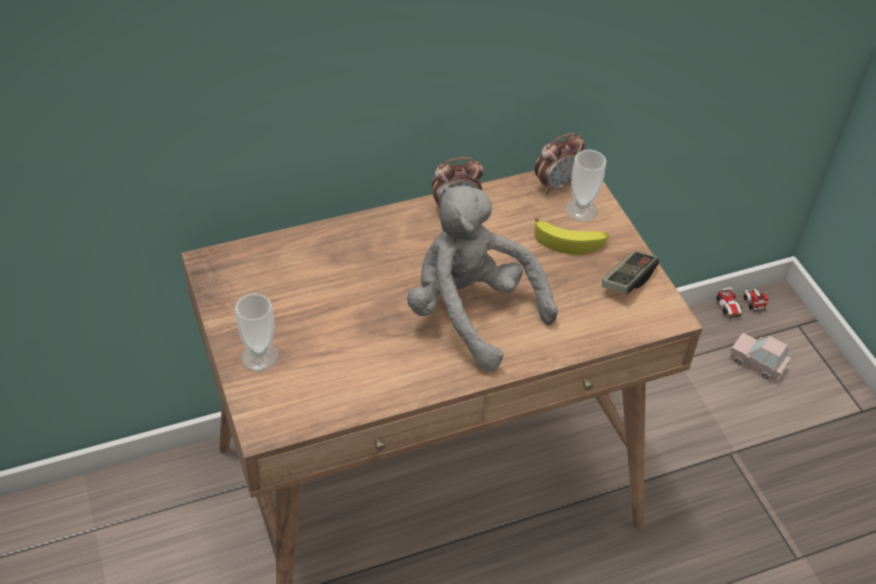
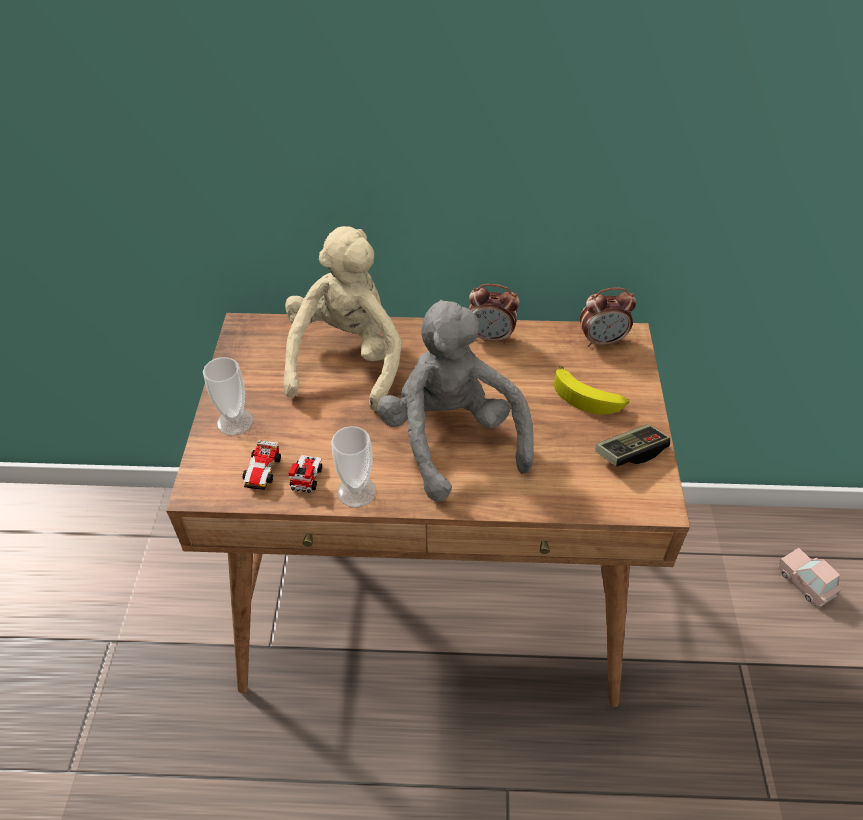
camera: 25 degrees right, 0 degrees up
cup [565,150,606,222] -> cup moved to [331,426,376,508]
toy car [716,287,769,318] -> toy car moved to [243,440,322,493]
none -> beige plush toy [283,226,402,411]

